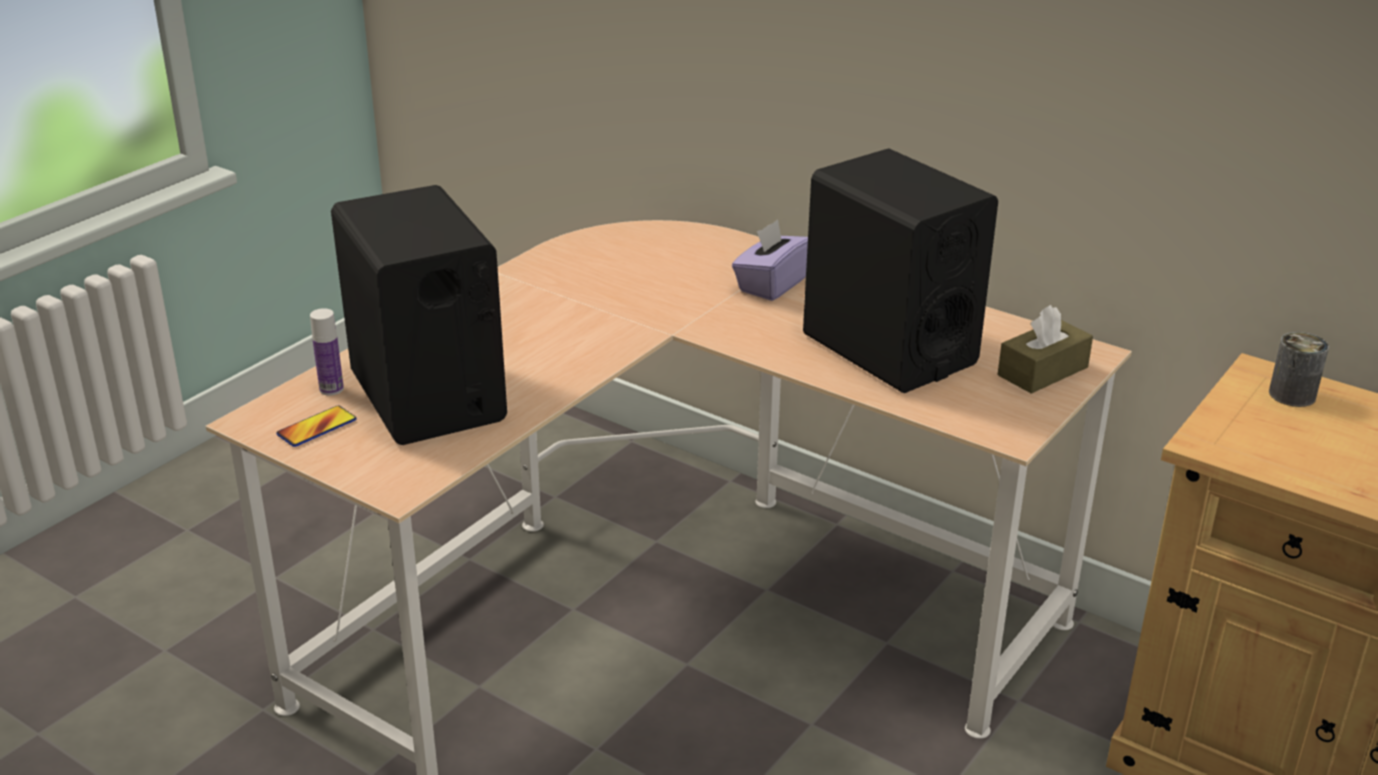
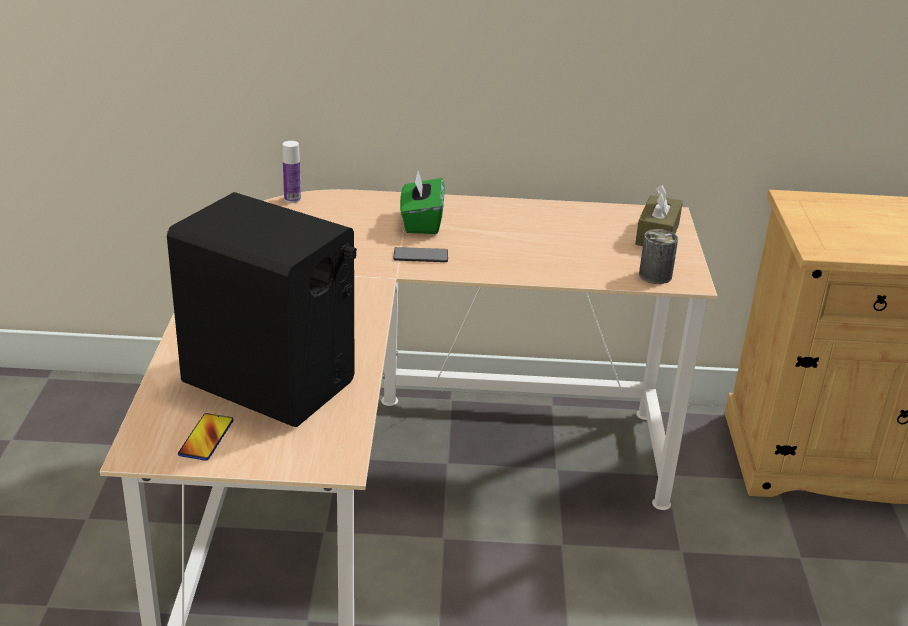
camera: 35 degrees left, 0 degrees up
bottle [310,308,344,396] -> bottle moved to [283,141,301,203]
purple tissue box [732,219,808,301] -> green tissue box [400,171,445,234]
black speaker [803,148,998,393] -> none
can [1269,332,1329,407] -> can moved to [639,229,678,284]
none -> phone [393,247,448,262]

